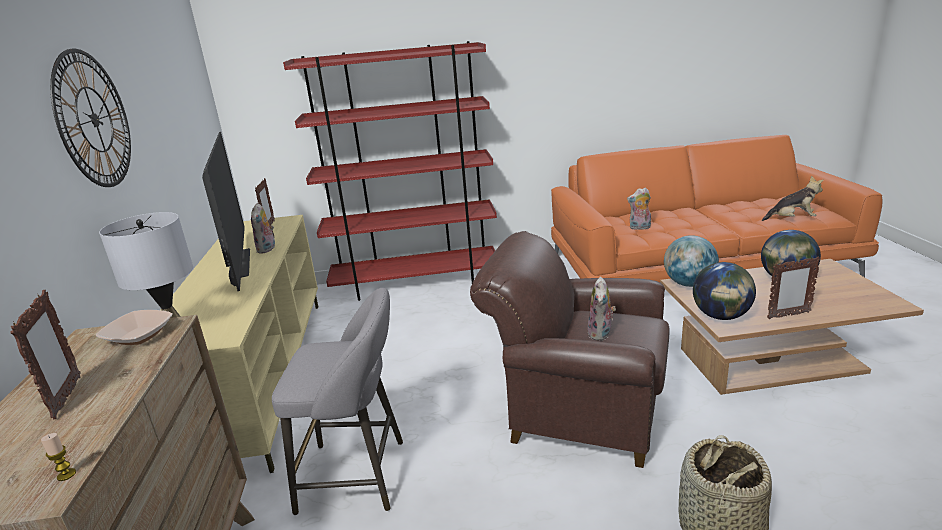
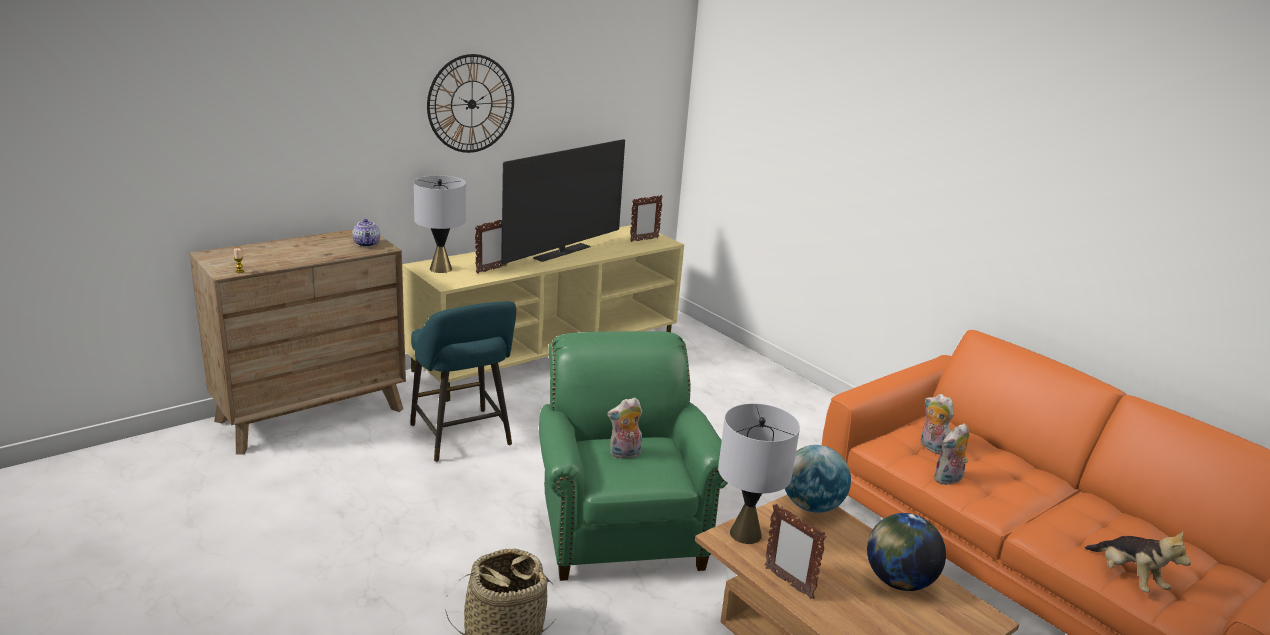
camera: 55 degrees right, 0 degrees up
picture frame [11,290,81,420] -> picture frame moved to [475,220,508,274]
bowl [96,310,173,345] -> teapot [352,218,380,247]
plush toy [251,203,275,254] -> plush toy moved to [933,423,969,485]
grey stool [272,288,403,515] -> turquoise stool [410,301,516,462]
red bookcase [283,41,497,301] -> none
brown armchair [470,231,669,468] -> green armchair [539,331,728,581]
globe [693,262,756,320] -> grey table lamp [718,403,800,544]

